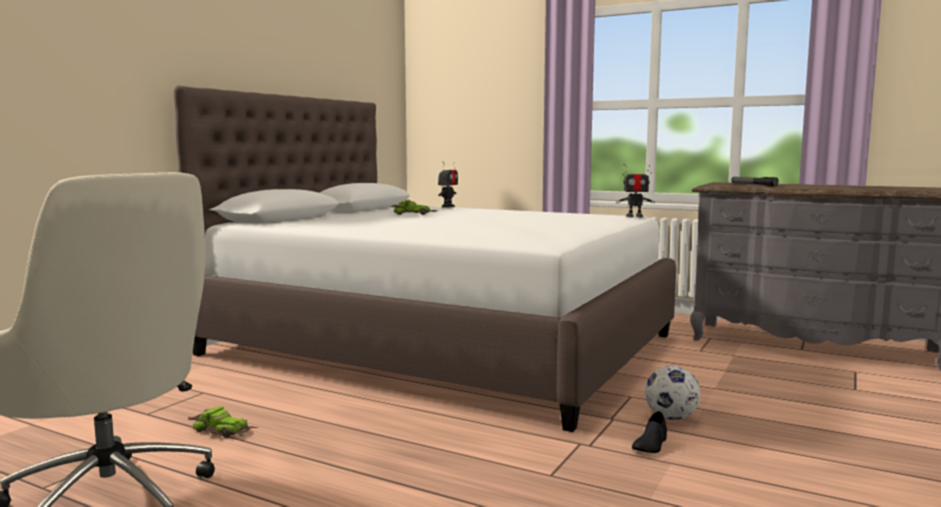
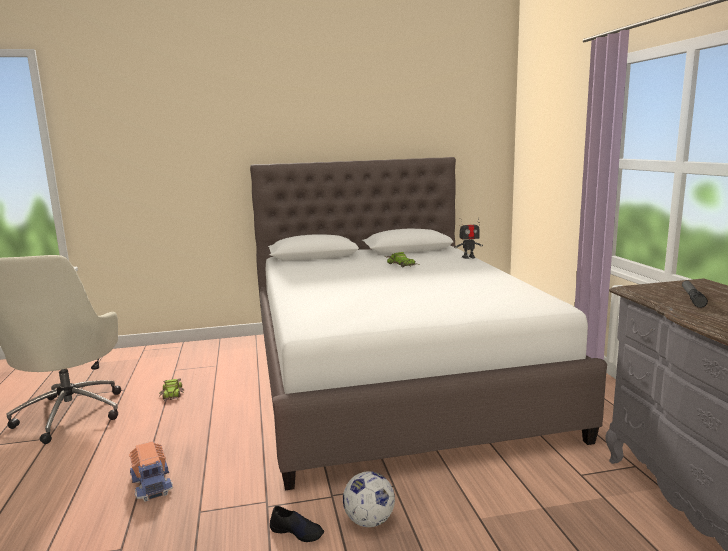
camera: 50 degrees right, 5 degrees up
toy robot [616,164,655,218] -> none
black shoe [632,411,667,453] -> black shoe turned 150 degrees counterclockwise [270,506,324,542]
none -> toy truck [129,441,173,502]

